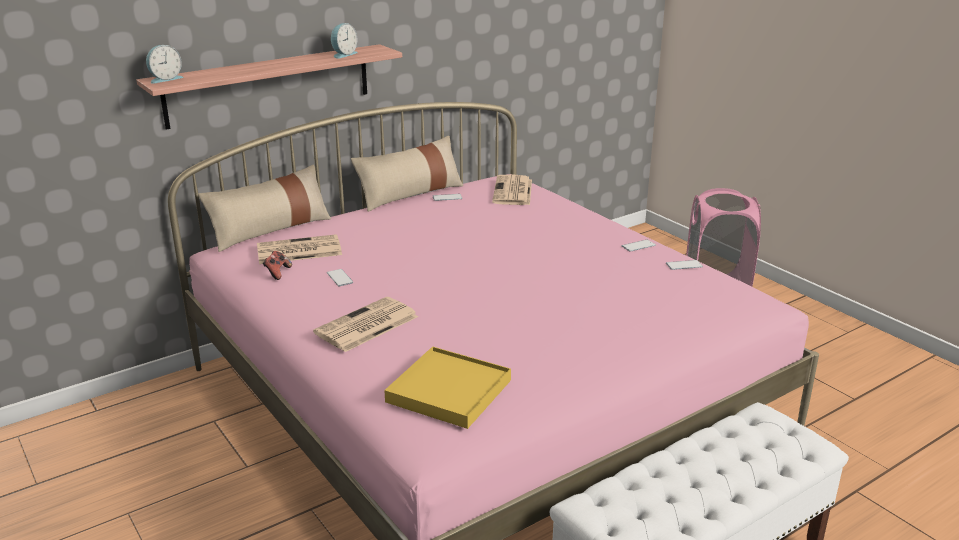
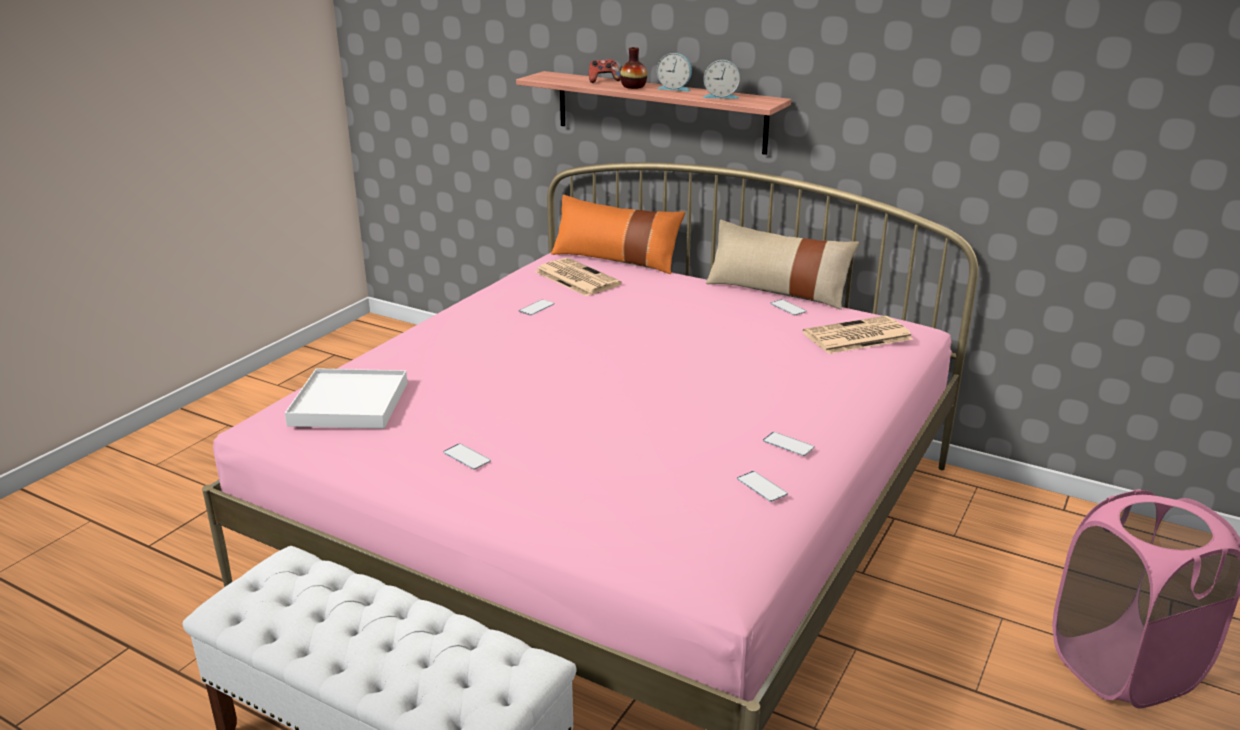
camera: 65 degrees right, 0 degrees up
alarm clock [146,45,184,84] -> alarm clock moved to [657,53,692,91]
beige pillow [198,164,331,252] -> orange pillow [551,194,685,274]
game controller [263,251,292,280] -> game controller moved to [589,59,621,83]
newspaper [313,297,418,352] -> none
yellow tray [384,347,511,429] -> white tray [285,368,408,429]
none -> phone [443,443,491,469]
none -> vase [620,47,647,89]

